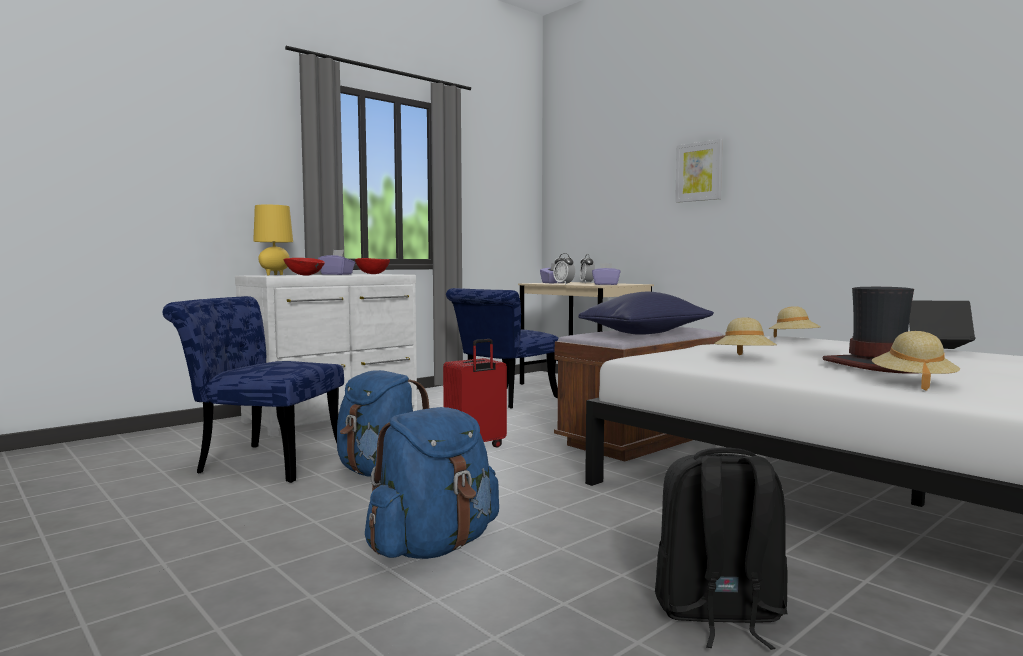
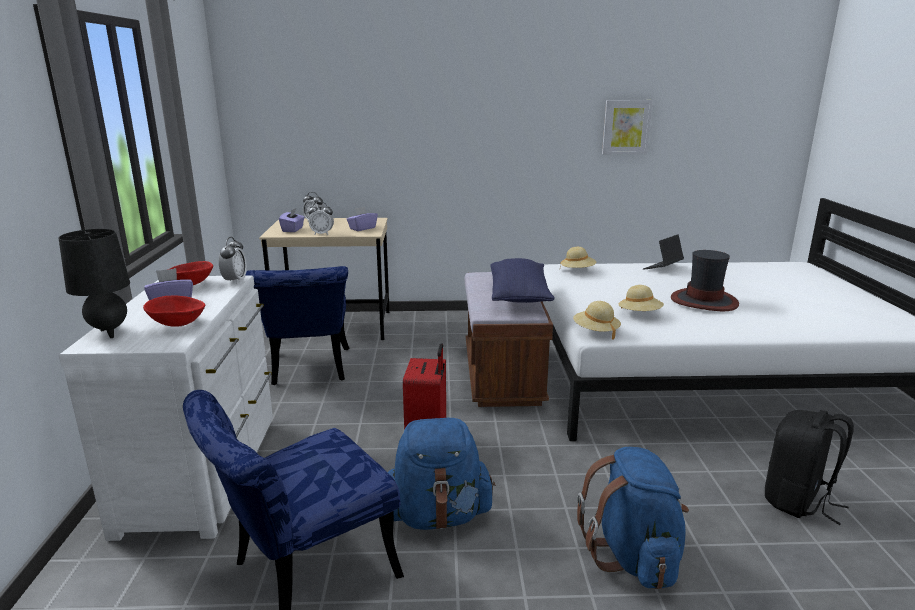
camera: 50 degrees left, 15 degrees up
yellow table lamp [253,205,293,275] -> black table lamp [59,229,130,338]
picture [675,139,723,203] -> picture moved to [602,100,653,154]
beige hat [872,331,960,391] -> beige hat moved to [573,301,621,340]
none -> alarm clock [219,237,247,284]

